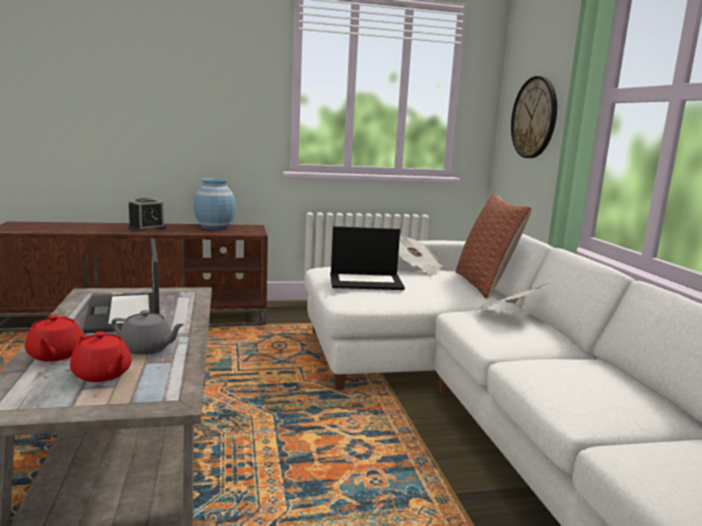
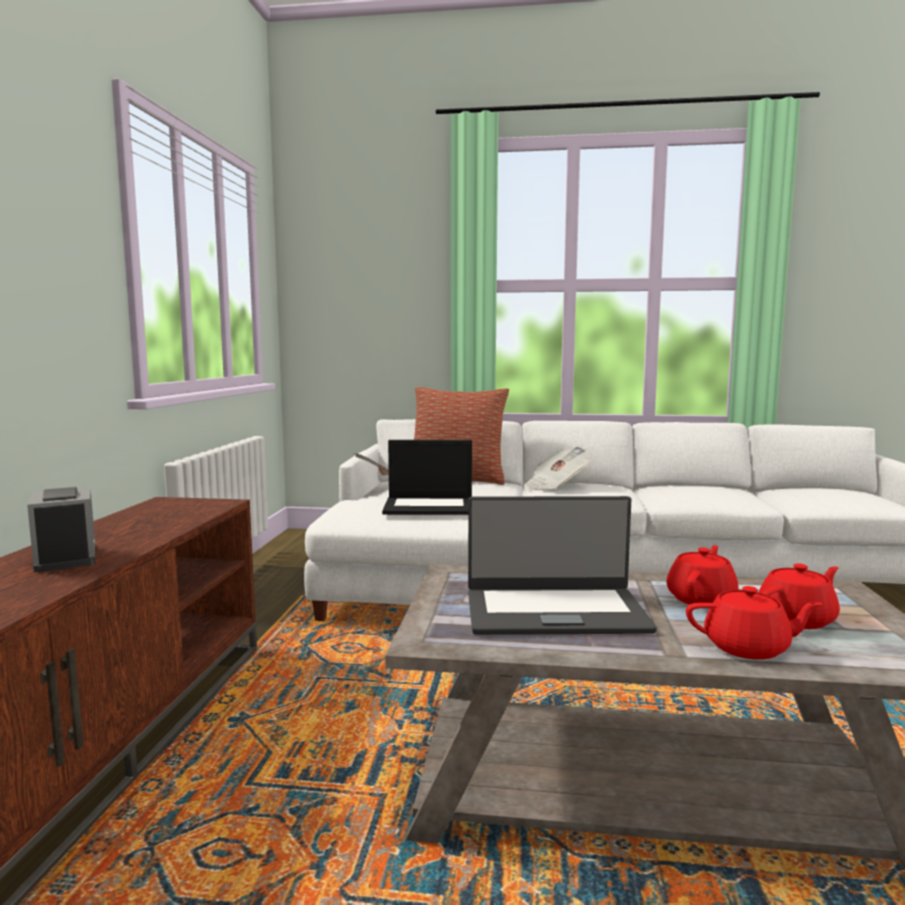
camera: 70 degrees left, 5 degrees down
grey teapot [111,310,185,355] -> red teapot [666,545,738,604]
blue vase [193,178,236,230] -> none
laptop [330,226,405,290] -> laptop turned 75 degrees clockwise [382,440,472,515]
wall clock [511,76,557,158] -> none

